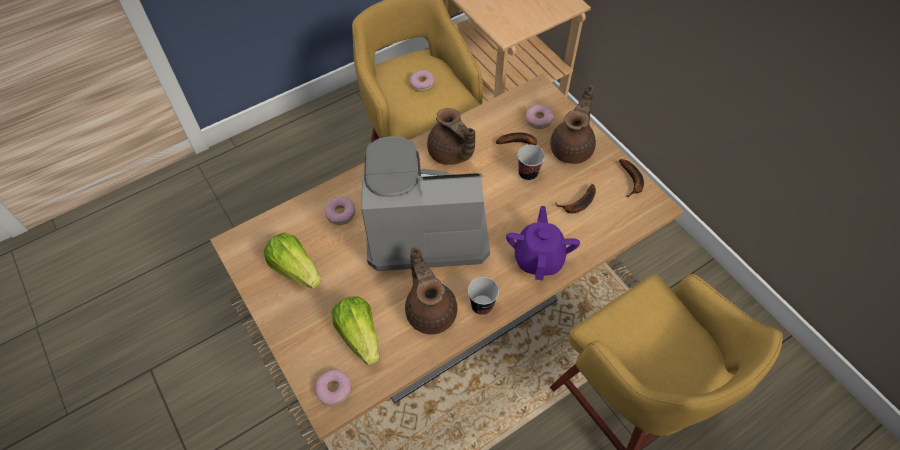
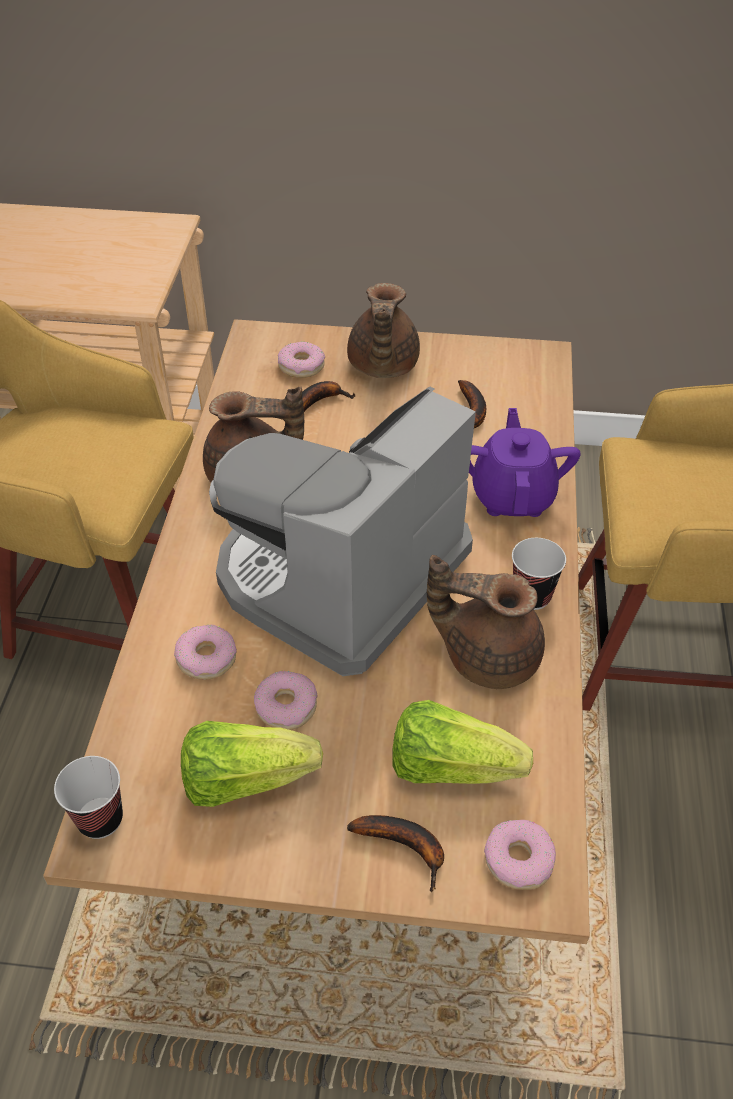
camera: 50 degrees left, 10 degrees down
donut [410,70,435,92] -> donut moved to [254,671,317,730]
purple teapot [506,206,580,281] -> purple teapot turned 45 degrees clockwise [469,408,581,517]
cup [518,145,545,181] -> cup moved to [54,756,123,839]
brown teapot [550,85,596,164] -> brown teapot turned 150 degrees counterclockwise [347,283,420,378]
banana [619,159,644,197] -> banana moved to [347,815,444,892]

